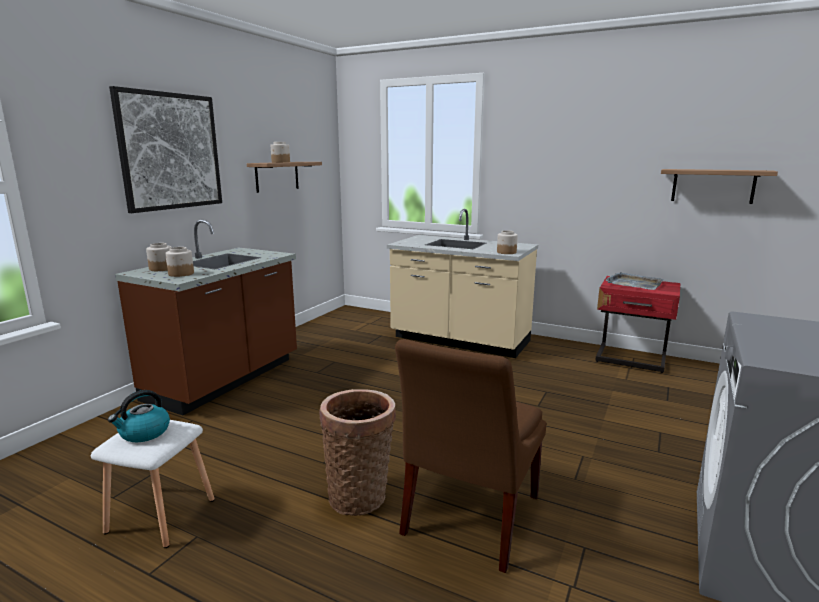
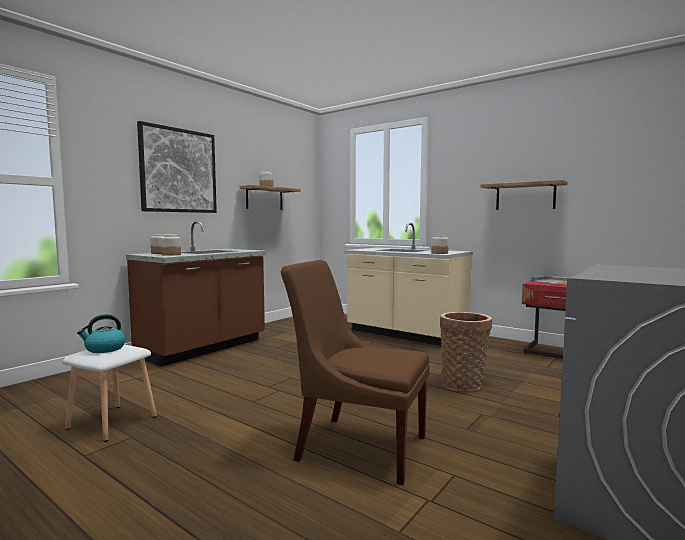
camera: 10 degrees right, 10 degrees down
basket [319,389,396,516] -> basket moved to [440,312,492,392]
brown chair [395,339,546,573] -> brown chair turned 75 degrees clockwise [281,260,430,485]
shelf [661,169,778,204] -> shelf moved to [480,180,567,210]

